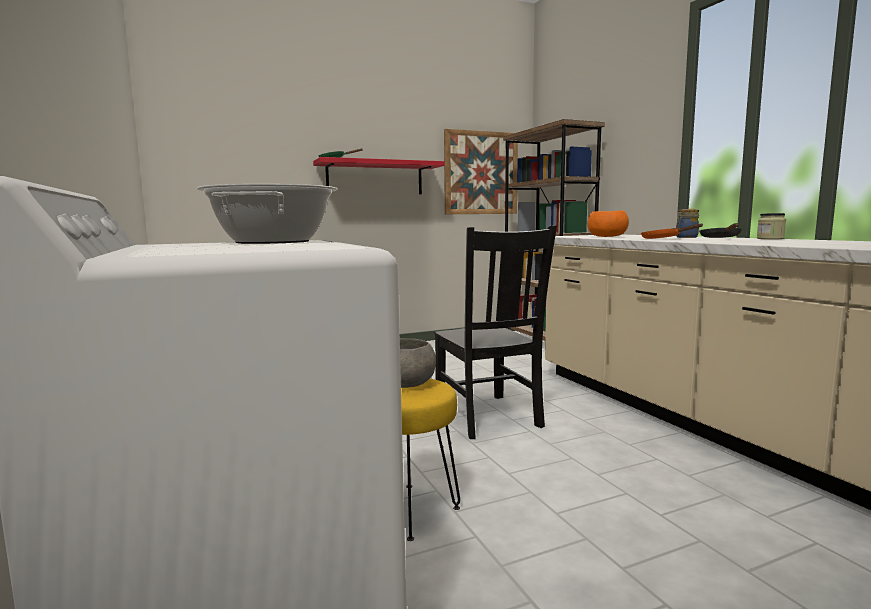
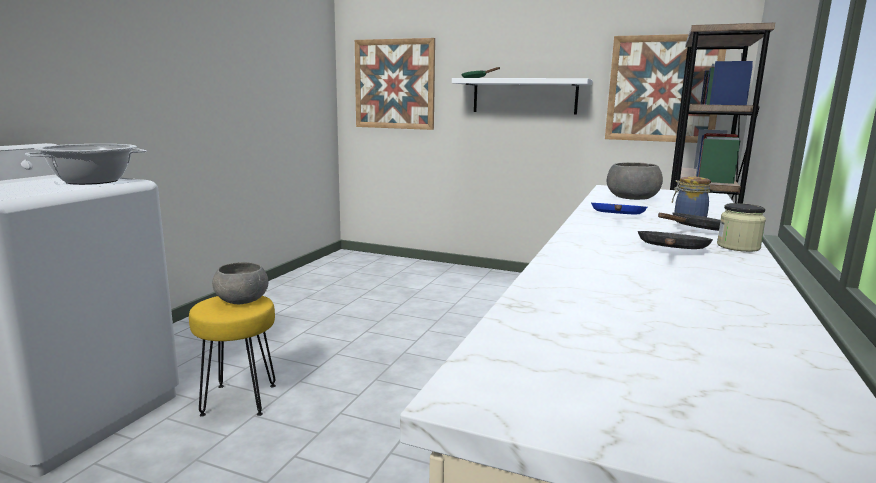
camera: 45 degrees right, 5 degrees up
red shelf [313,157,445,194] -> white shelf [452,78,593,115]
black chair [434,225,557,439] -> none
orange bowl [587,210,629,237] -> grey bowl [607,162,663,200]
orange frying pan [641,224,703,239] -> blue frying pan [591,203,647,215]
none -> picture [355,38,435,130]
none -> black frying pan [638,231,713,249]

